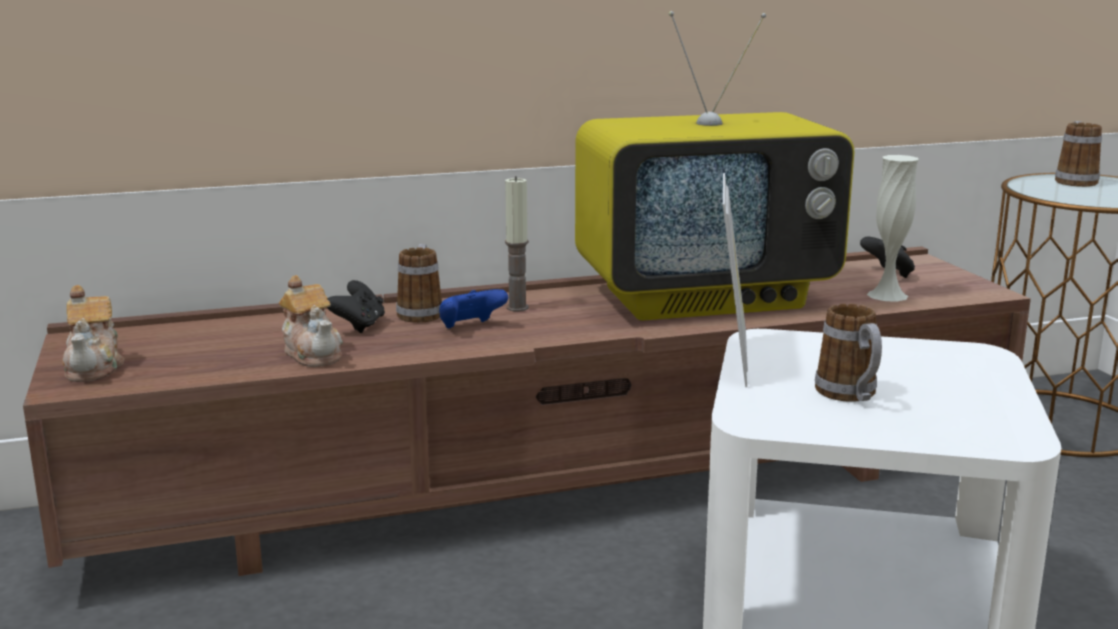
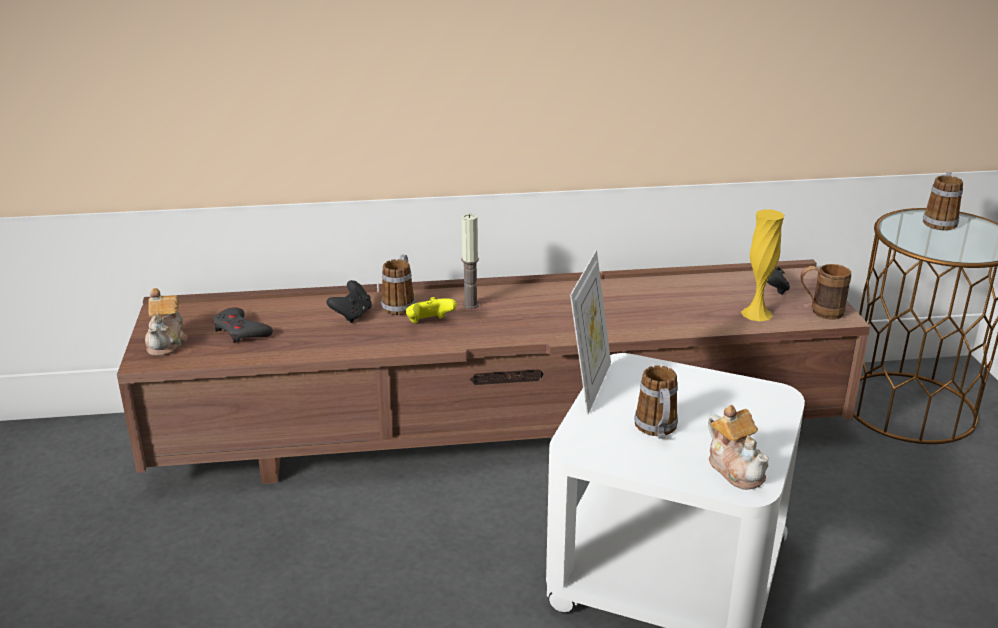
camera: 10 degrees right, 10 degrees up
teapot [279,275,343,367] -> teapot moved to [708,405,769,490]
blue game controller [439,289,508,328] -> yellow game controller [406,297,457,323]
television [575,11,854,321] -> none
white vase [867,155,919,302] -> yellow vase [741,209,784,322]
none -> grey game controller [213,308,273,343]
none -> brown mug [801,264,851,320]

